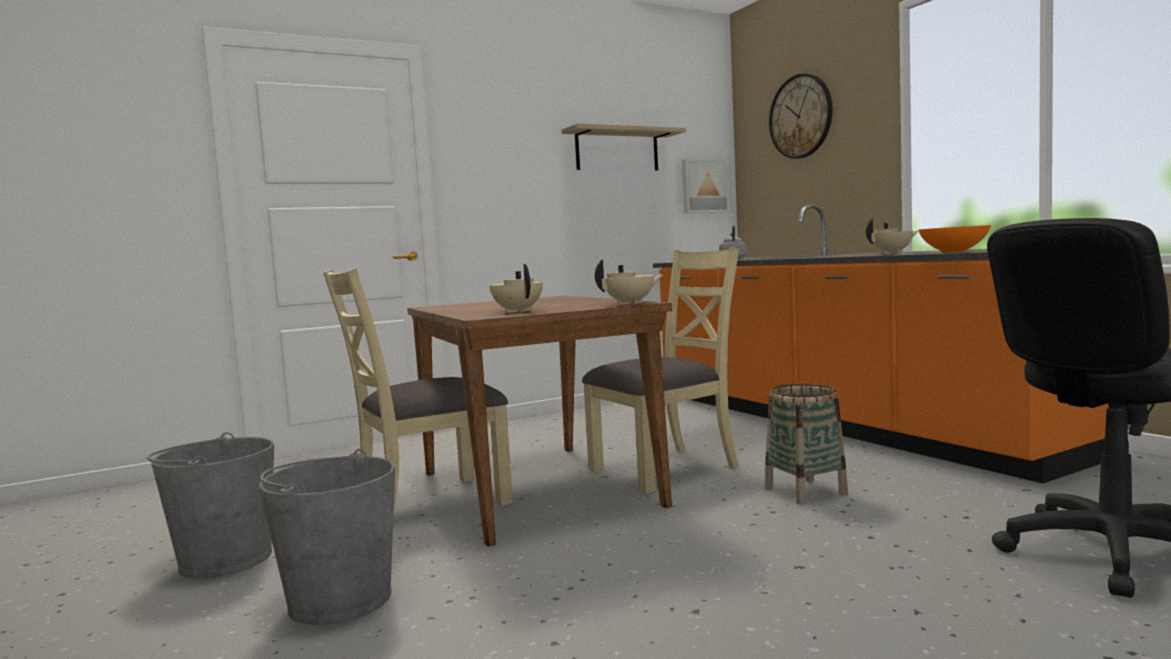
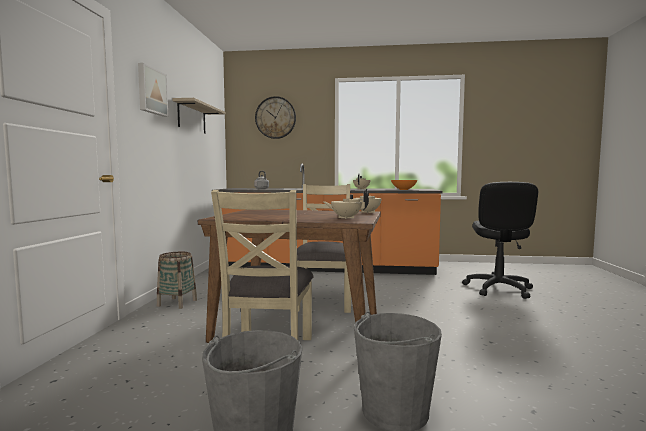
camera: 55 degrees left, 0 degrees up
picture [682,159,729,213] -> picture moved to [138,63,168,117]
basket [765,383,848,504] -> basket moved to [157,252,197,309]

